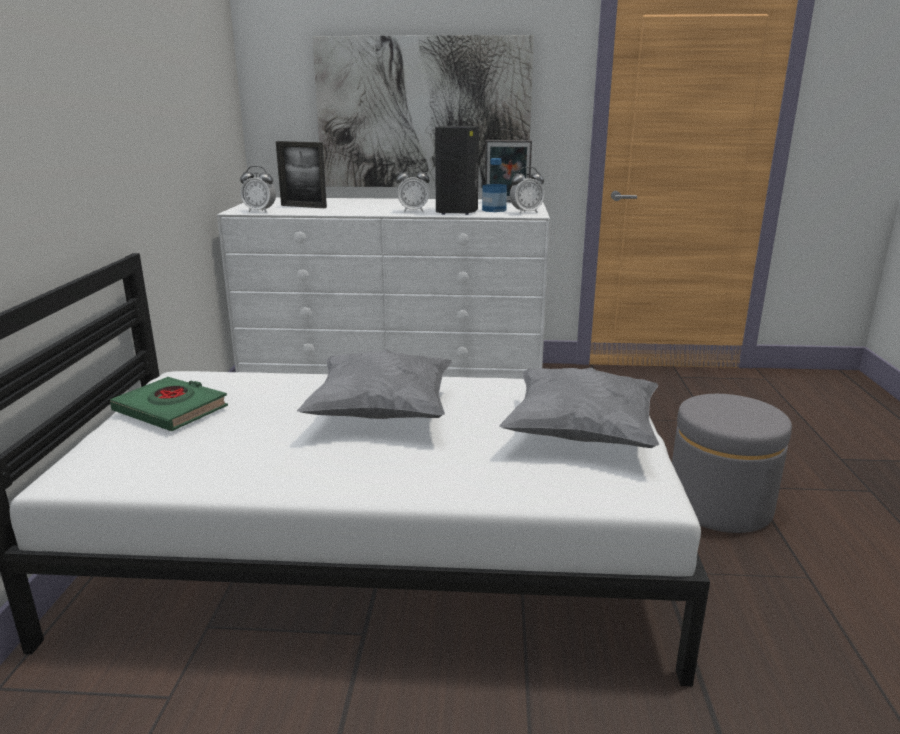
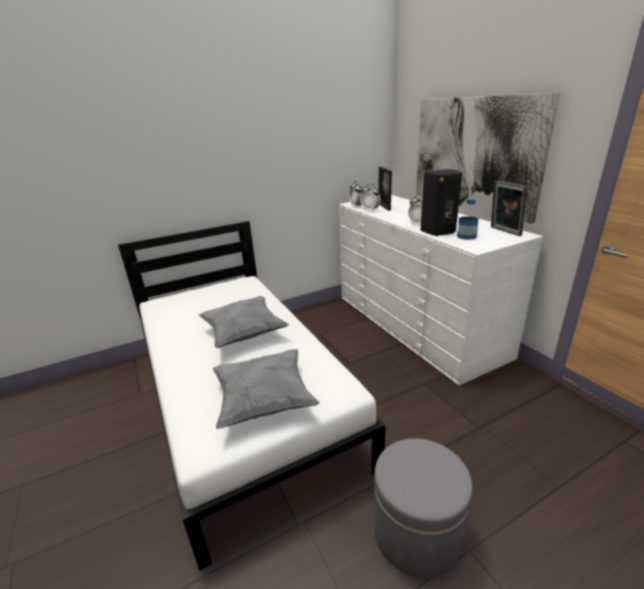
camera: 60 degrees right, 5 degrees up
green book [110,377,228,431] -> none
alarm clock [510,167,545,214] -> alarm clock moved to [361,184,381,212]

